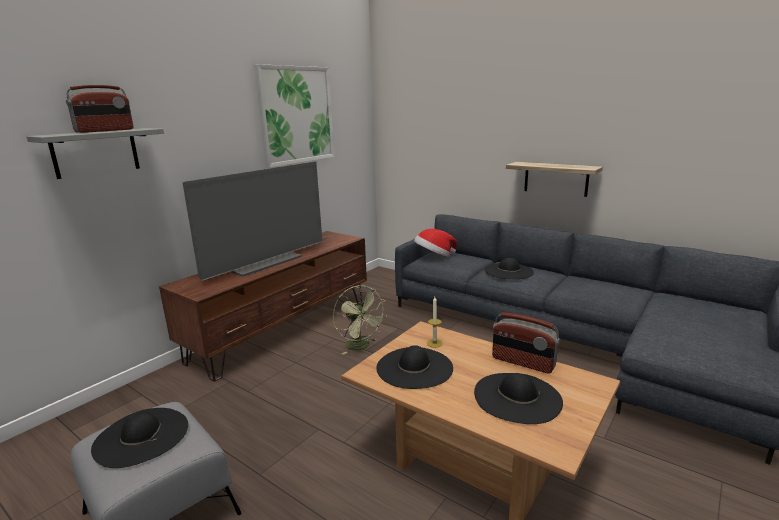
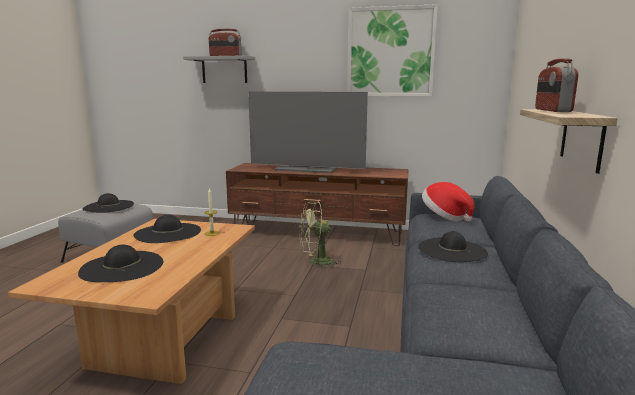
camera: 65 degrees right, 5 degrees down
green fan [333,285,387,355] -> green fan turned 45 degrees clockwise [299,202,341,269]
radio [492,312,560,374] -> radio moved to [535,58,578,112]

